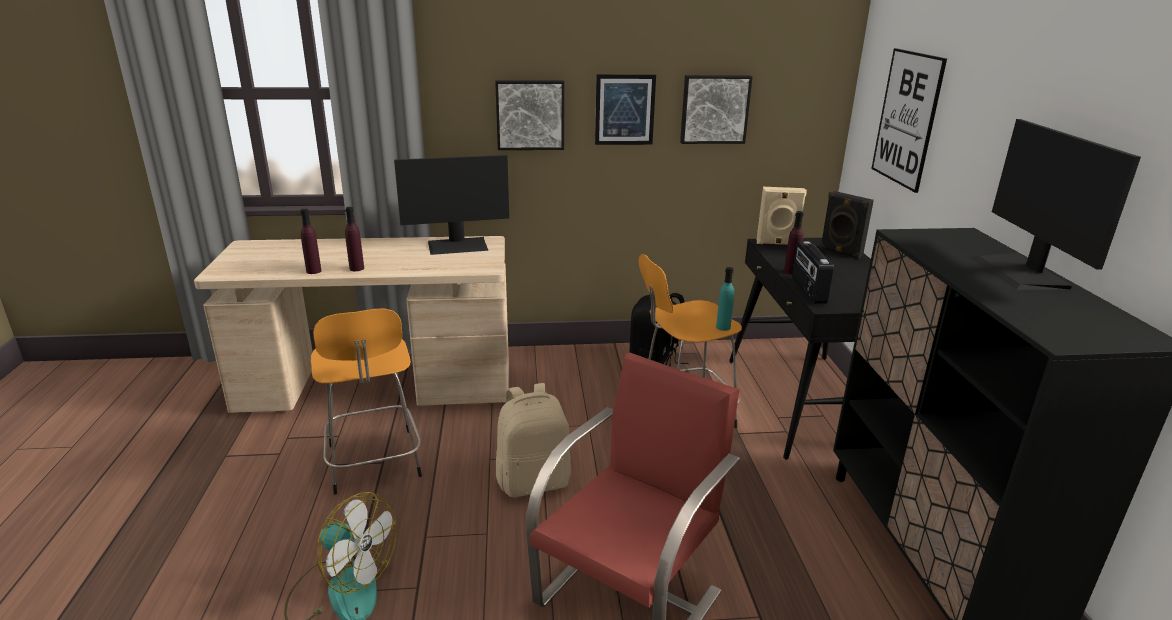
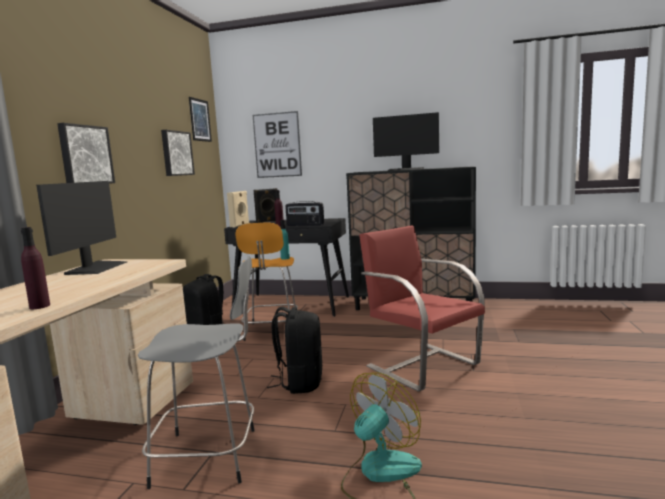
camera: 70 degrees left, 15 degrees down
orange stool [311,309,422,495] -> grey stool [138,256,255,489]
purple bottle [345,207,364,271] -> none
beige backpack [496,383,571,497] -> black backpack [267,307,322,394]
picture [595,74,656,145] -> picture moved to [189,97,212,142]

